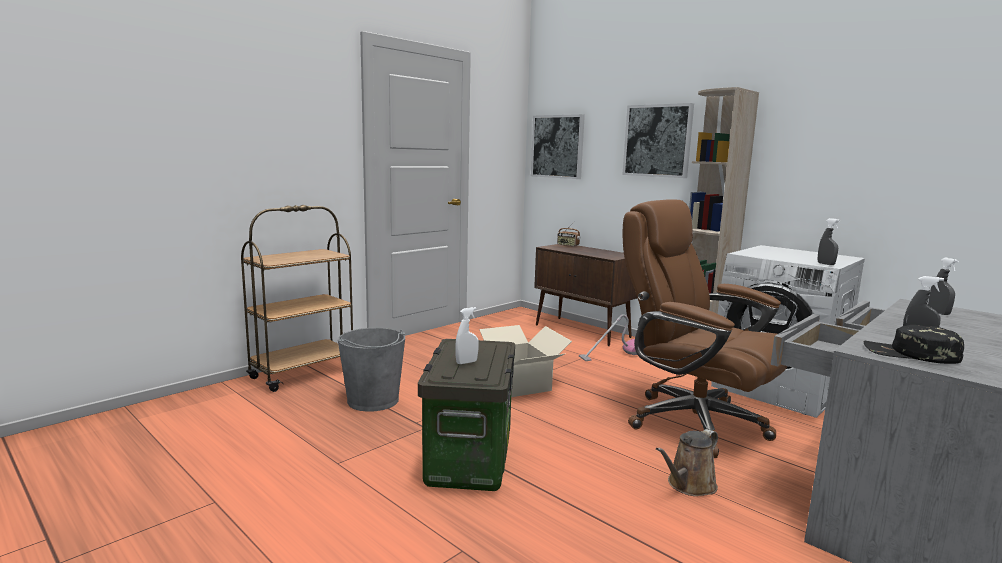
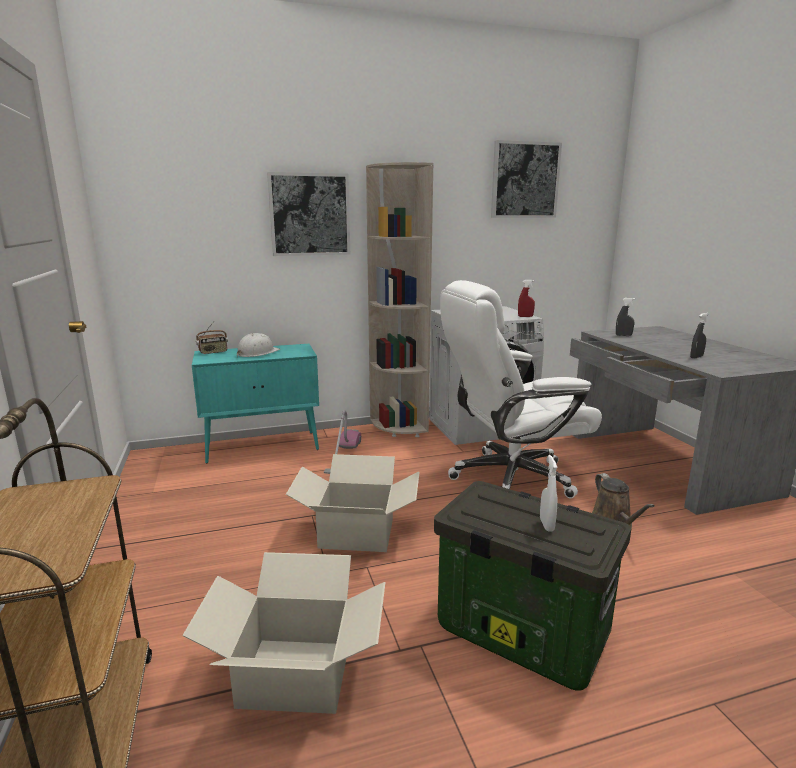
camera: 60 degrees left, 5 degrees up
grey bucket [338,328,405,412] -> cardboard box [182,552,385,714]
picture [531,114,585,179] -> picture moved to [491,140,562,218]
brown cabinet [534,244,637,346] -> turquoise cabinet [192,344,319,464]
brown office chair [623,199,788,458] -> white office chair [440,280,602,498]
grey spray bottle [818,218,840,265] -> red spray bottle [518,280,535,317]
black cap [864,325,964,364] -> none
none -> white hard hat [237,333,280,358]

